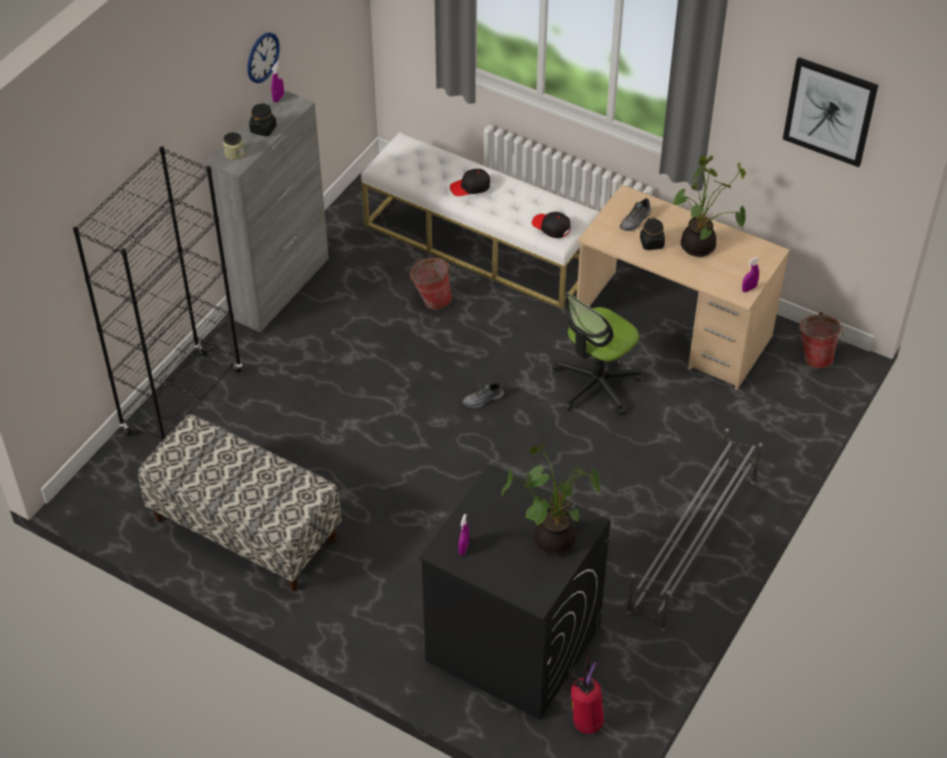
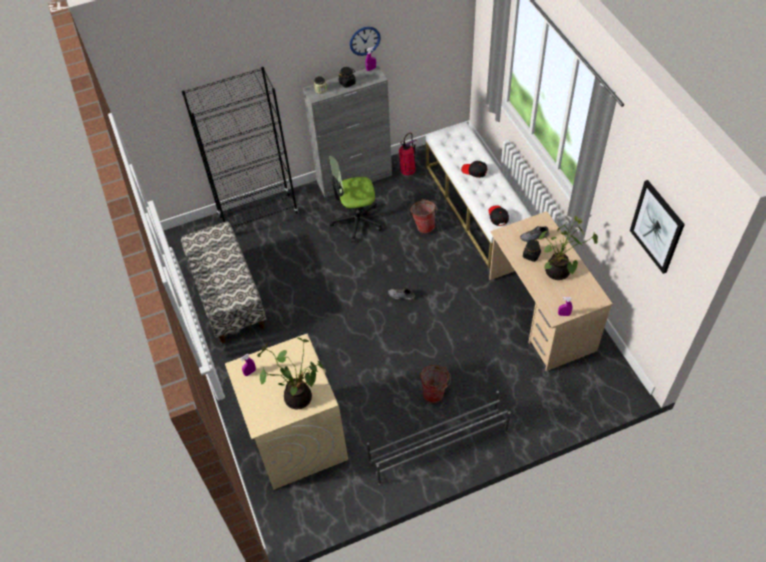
camera: 40 degrees right, 5 degrees up
black washing machine [419,464,610,720] -> beige washing machine [225,334,348,490]
office chair [553,292,642,416] -> office chair moved to [329,156,382,243]
fire extinguisher [568,657,604,734] -> fire extinguisher moved to [399,133,417,176]
bucket [799,312,844,368] -> bucket moved to [420,365,451,403]

